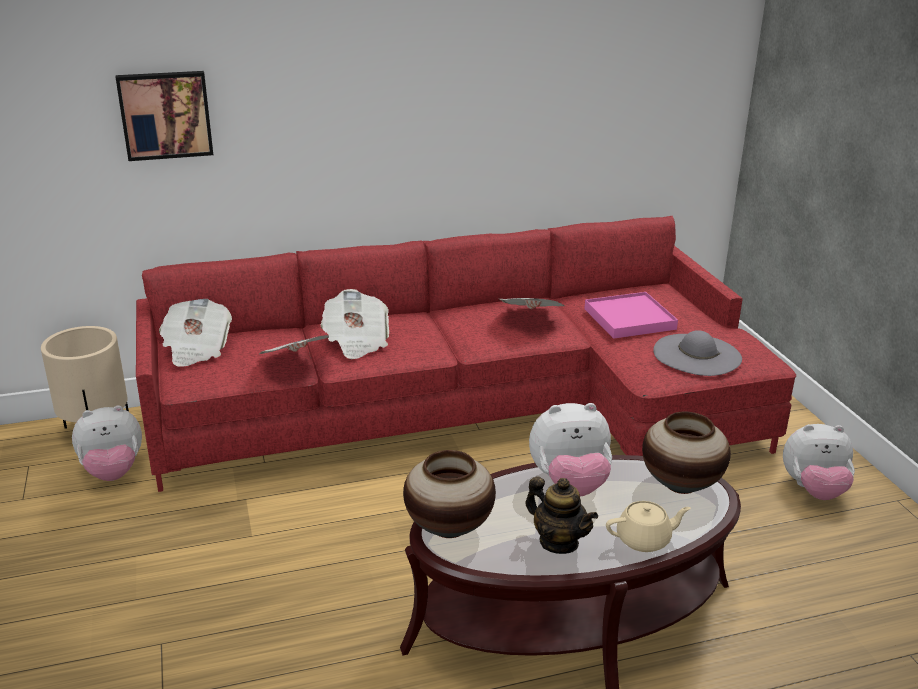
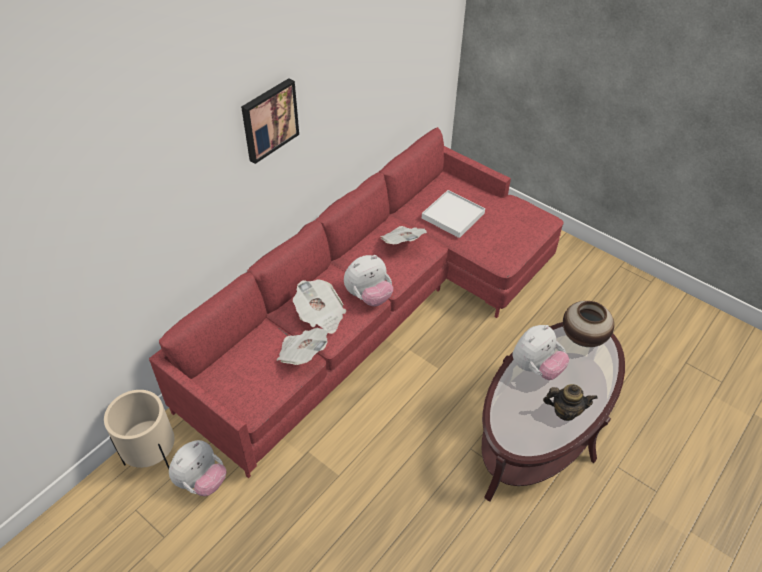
camera: 35 degrees left, 20 degrees up
picture [116,71,213,161] -> picture moved to [241,78,299,164]
newspaper [159,299,232,367] -> none
vase [403,450,496,538] -> none
pink tray [584,292,678,339] -> white tray [422,190,485,238]
beige teapot [606,501,691,552] -> none
grey hat [653,330,742,376] -> none
plush toy [783,424,855,500] -> plush toy moved to [344,255,393,306]

